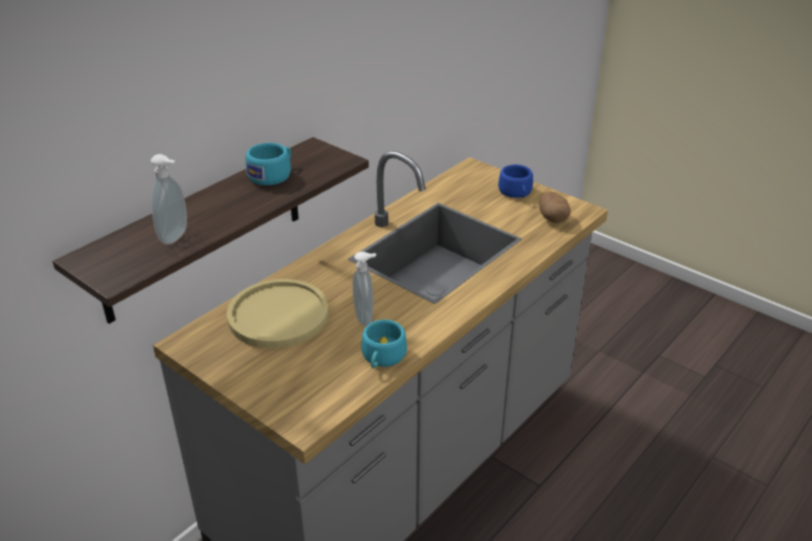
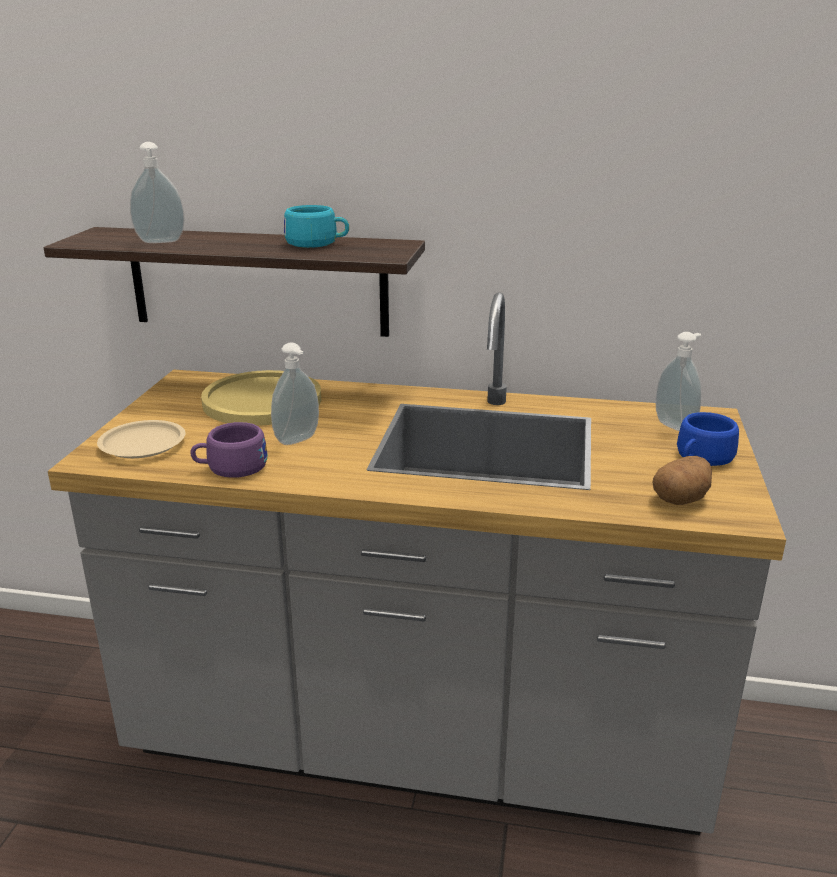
camera: 60 degrees right, 10 degrees down
turquoise cup [362,320,407,369] -> purple cup [190,422,268,478]
none -> beige plate [97,420,185,458]
none -> soap dispenser [655,332,702,431]

